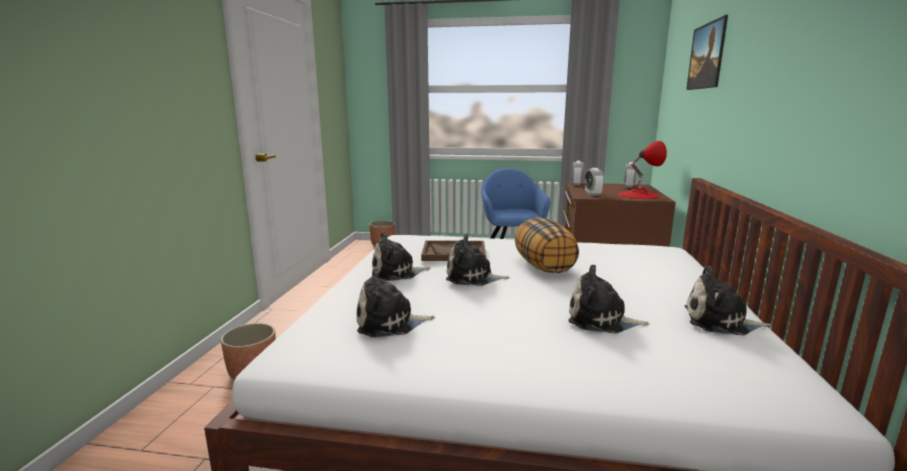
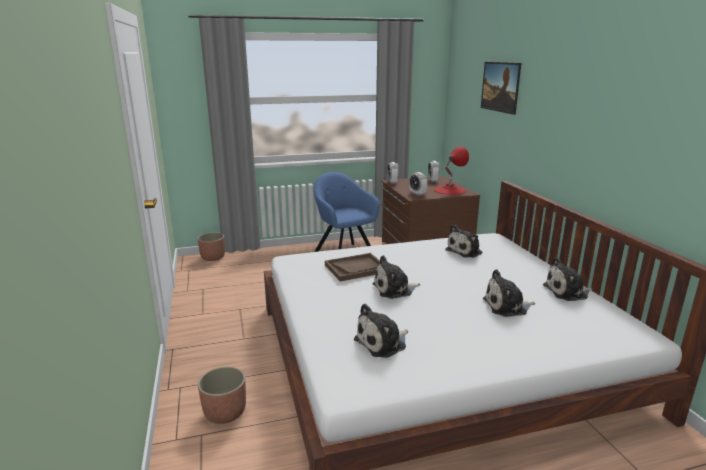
camera: 25 degrees left, 5 degrees up
plush toy [372,231,430,281] -> plush toy moved to [445,225,483,258]
pillow [515,217,579,273] -> none

